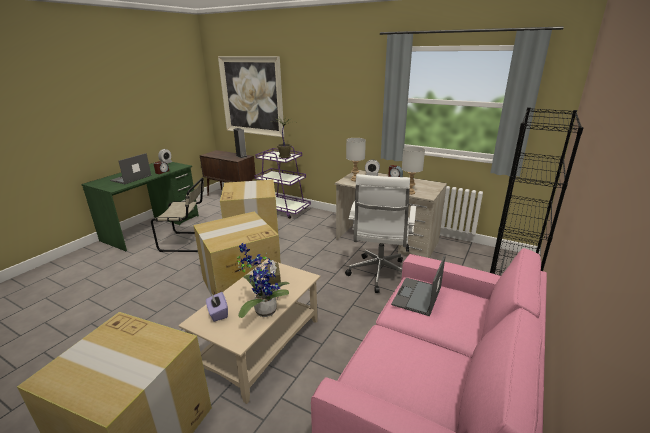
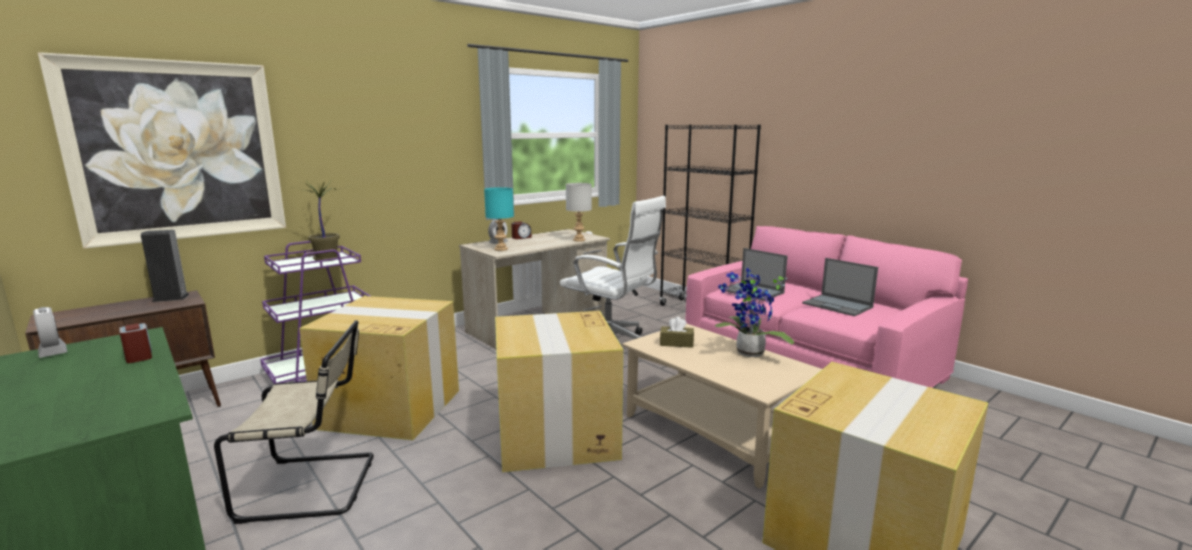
camera: 70 degrees left, 10 degrees down
laptop [110,153,151,184] -> laptop moved to [802,258,878,316]
beige chair [151,177,204,252] -> beige chair turned 60 degrees clockwise [214,320,374,524]
purple tissue box [206,292,228,322] -> none
grey table lamp [346,138,366,181] -> turquoise table lamp [484,187,514,251]

